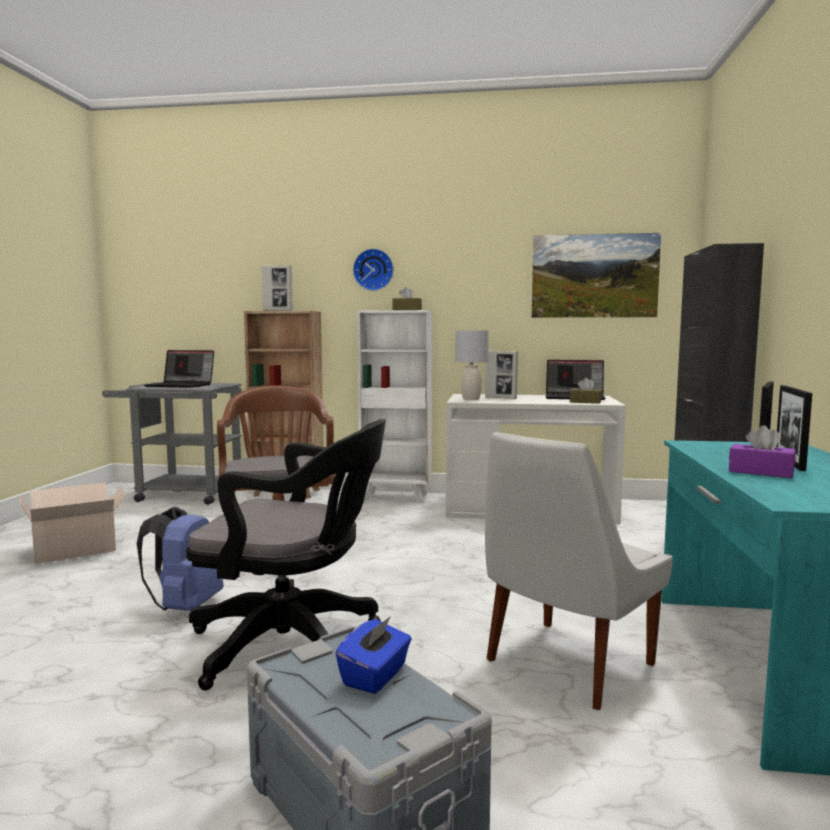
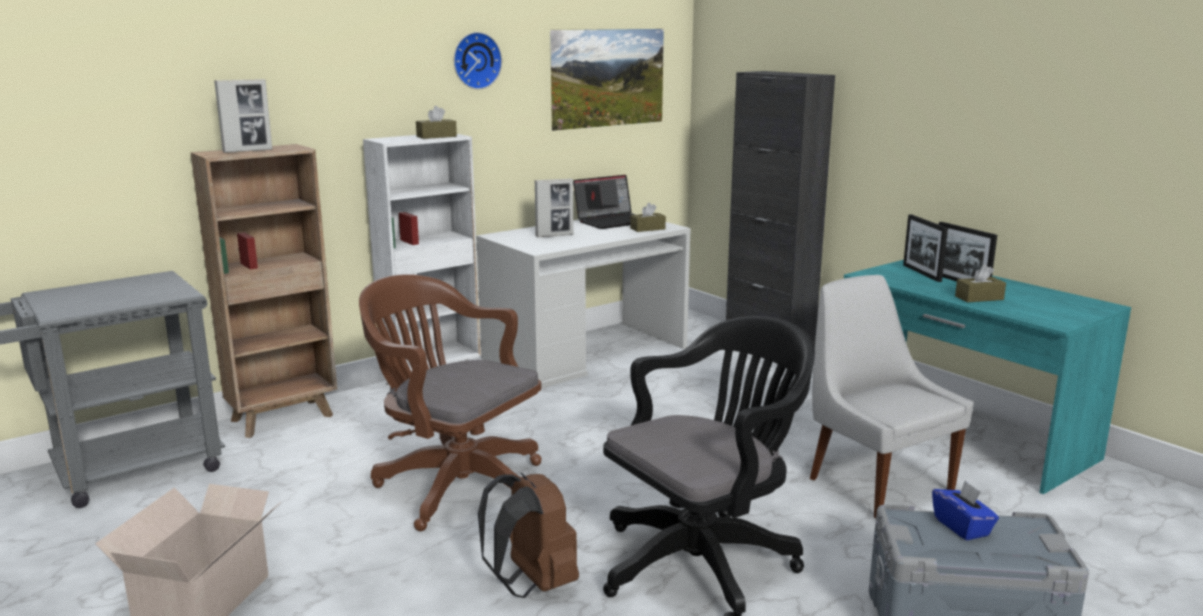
camera: 45 degrees left, 10 degrees up
blue backpack [137,507,224,611] -> brown backpack [478,473,579,598]
laptop [144,350,214,388] -> none
wall clock [353,248,394,291] -> wall clock moved to [453,32,502,89]
grey table lamp [455,330,489,400] -> none
white chair [485,432,673,710] -> white chair turned 150 degrees clockwise [810,275,974,518]
purple tissue box [729,425,796,478] -> brown tissue box [955,264,1006,302]

